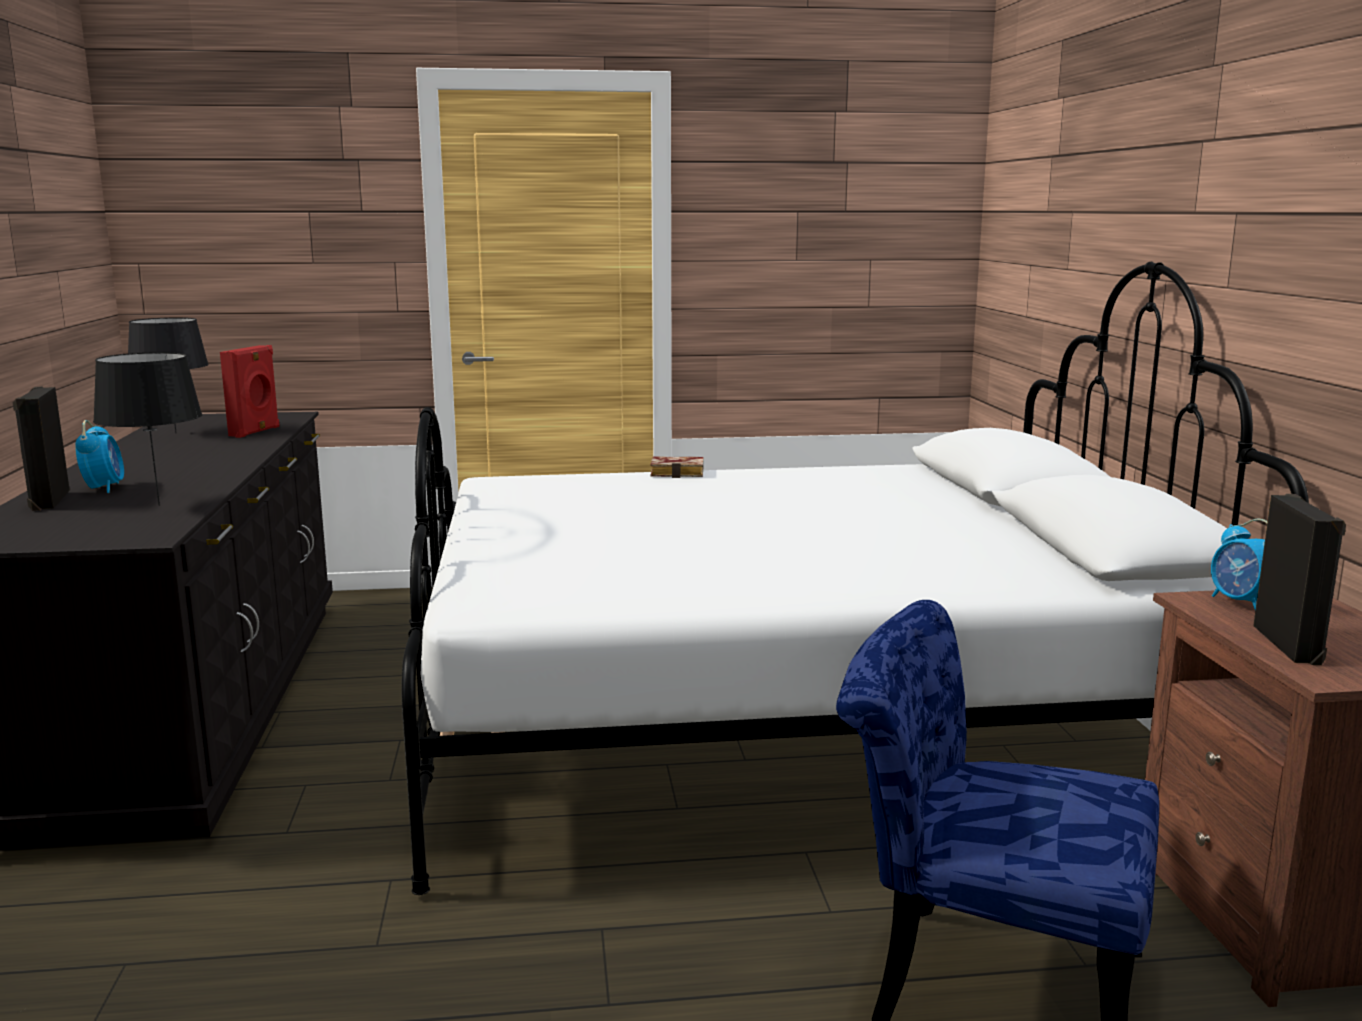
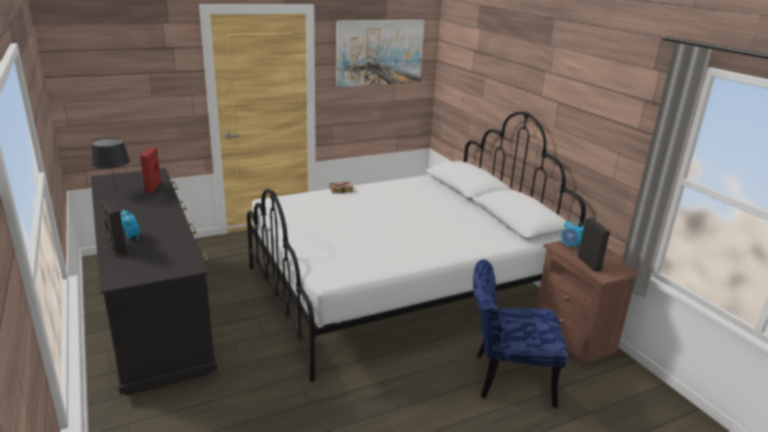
camera: 20 degrees left, 10 degrees up
black table lamp [93,352,202,506] -> none
none -> picture [336,20,425,87]

